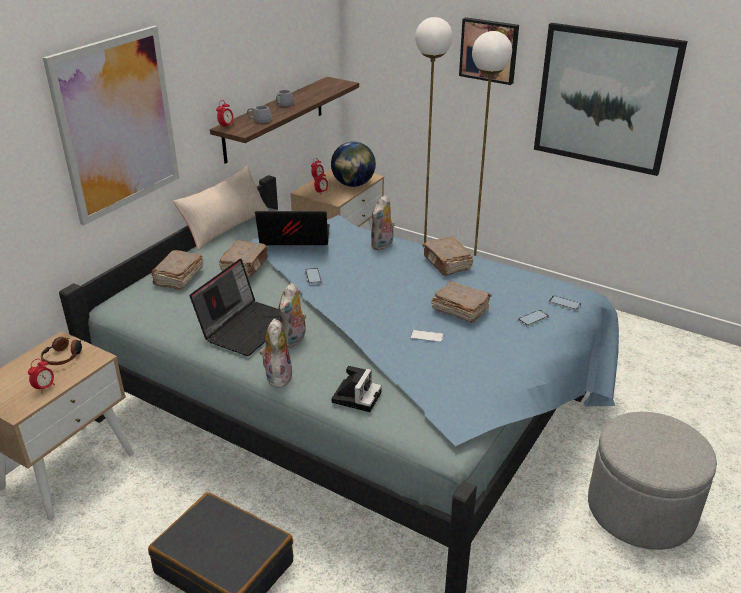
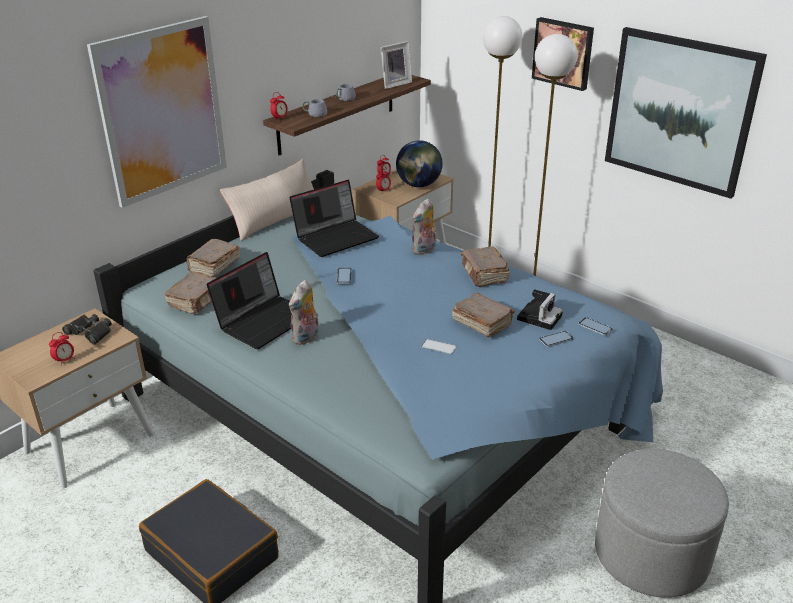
camera: 10 degrees right, 0 degrees up
headphones [41,337,82,365] -> black binoculars [62,314,112,345]
brown book [219,240,268,277] -> brown book moved to [165,272,216,314]
laptop [255,211,330,245] -> laptop turned 135 degrees clockwise [289,180,379,257]
plush toy [259,318,293,388] -> none
camera [332,366,382,412] -> camera moved to [517,289,563,330]
none -> picture frame [381,41,412,89]

